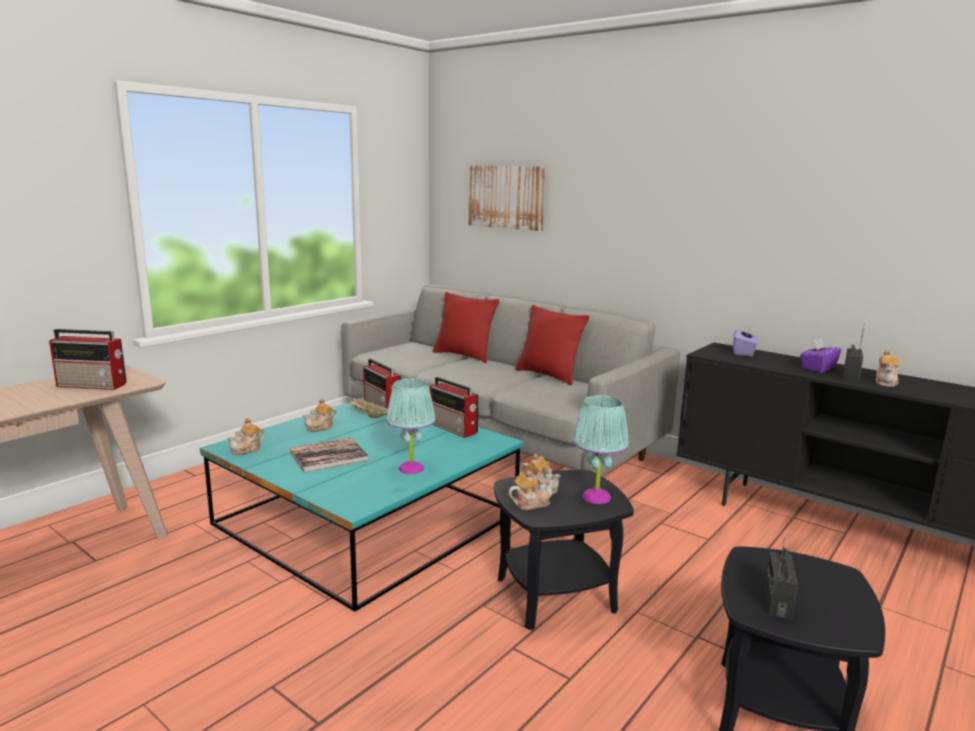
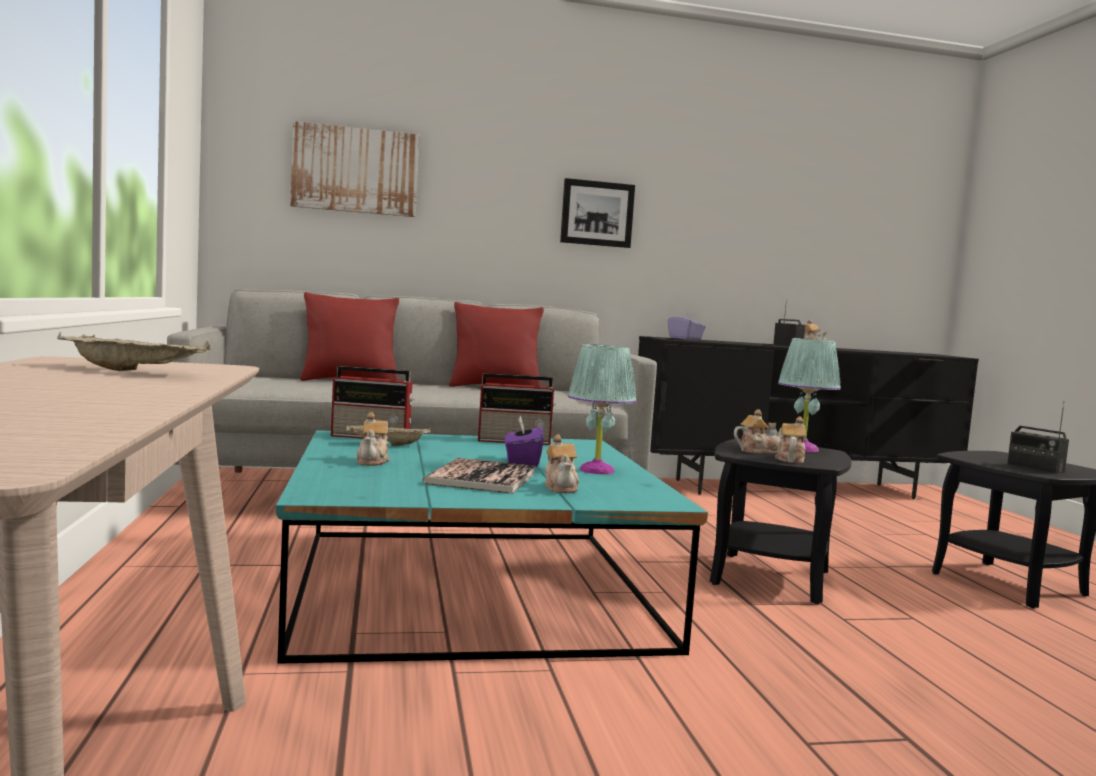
camera: 50 degrees left, 10 degrees down
radio [49,329,127,390] -> beige tray [57,332,211,371]
teapot [227,418,265,455] -> teapot moved to [545,434,579,493]
purple tissue box [800,338,841,373] -> purple tissue box moved to [505,415,544,467]
none -> picture [560,178,635,248]

